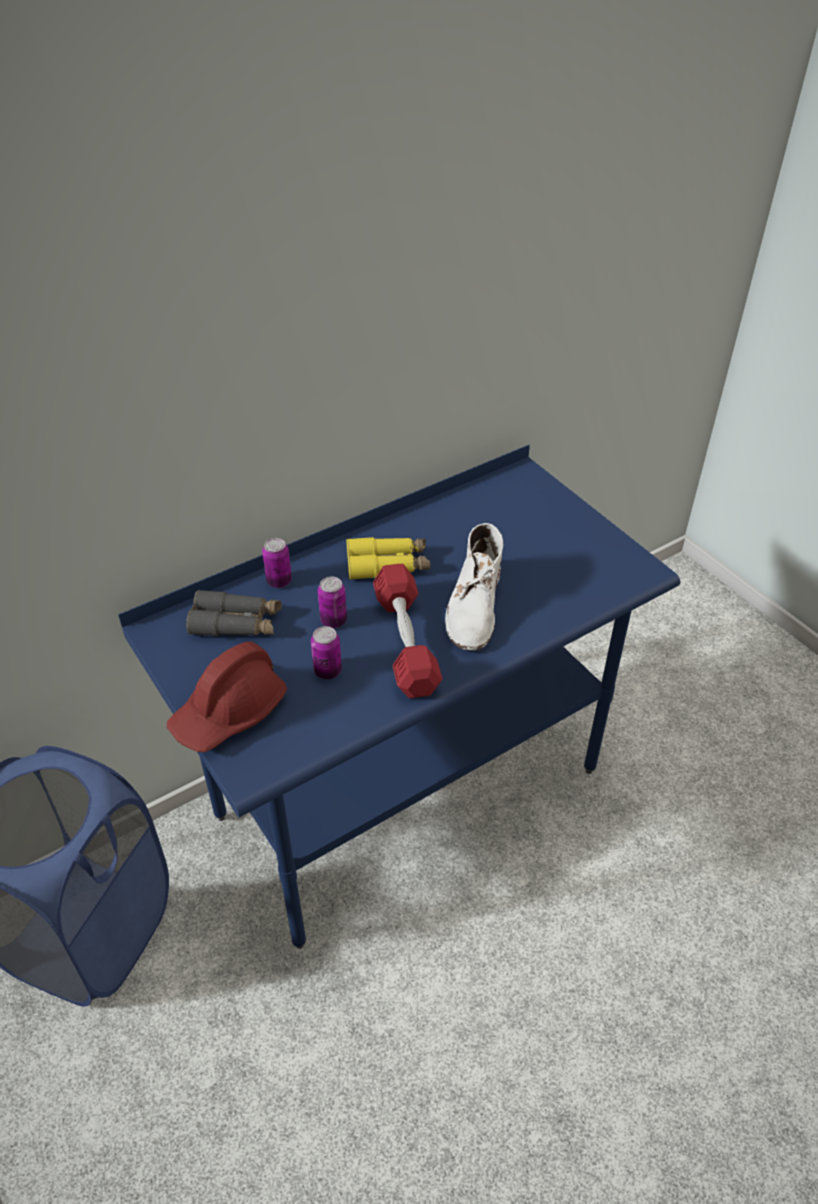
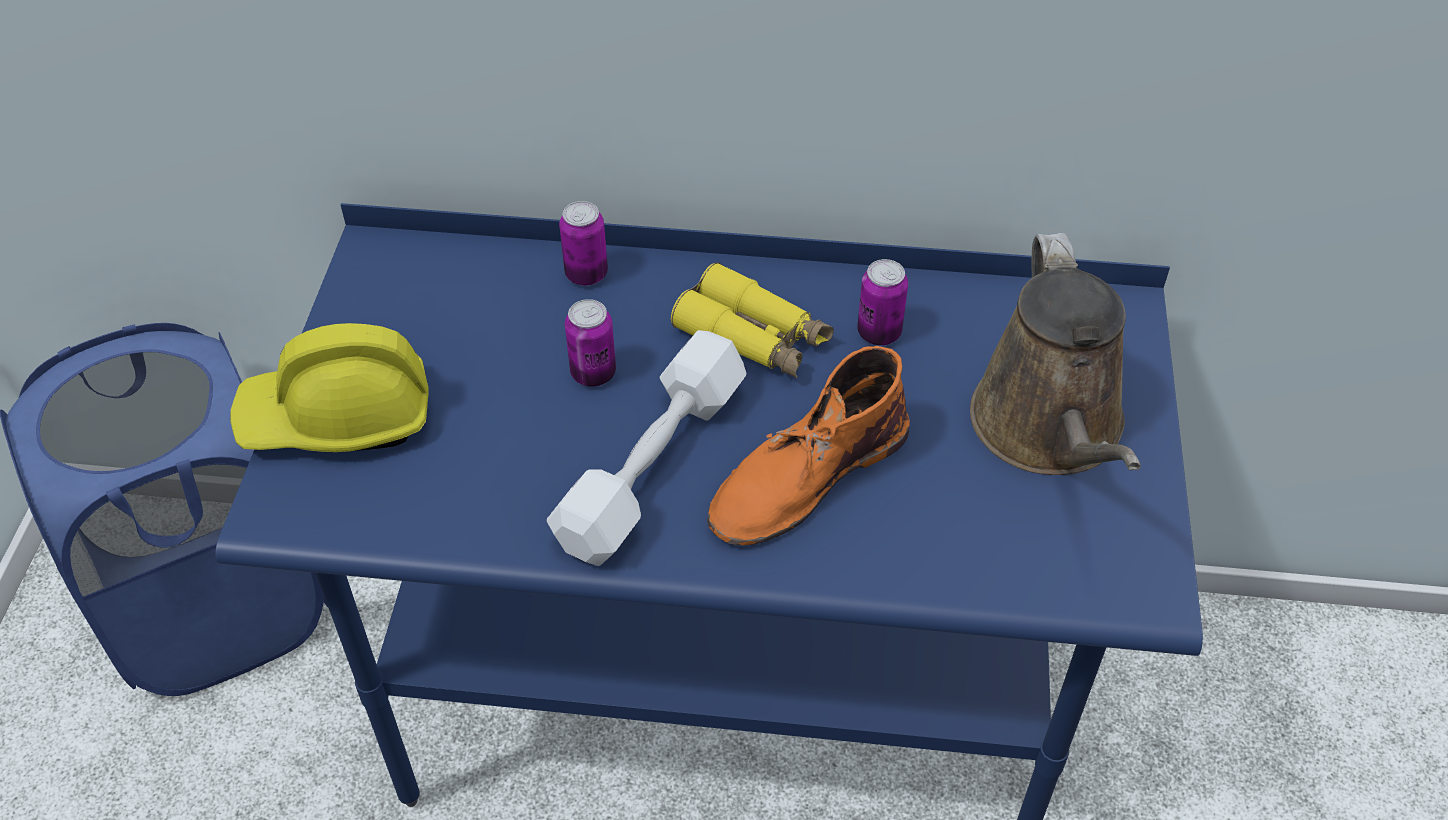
camera: 40 degrees right, 5 degrees up
red hard hat [167,641,287,752] -> yellow hard hat [230,323,429,452]
grey binoculars [186,590,282,636] -> none
can [311,626,342,679] -> can moved to [857,259,908,345]
red dumbbell [373,564,442,699] -> white dumbbell [547,330,746,566]
white boot [445,523,503,651] -> orange boot [707,346,910,546]
none -> brown watering can [970,233,1141,475]

